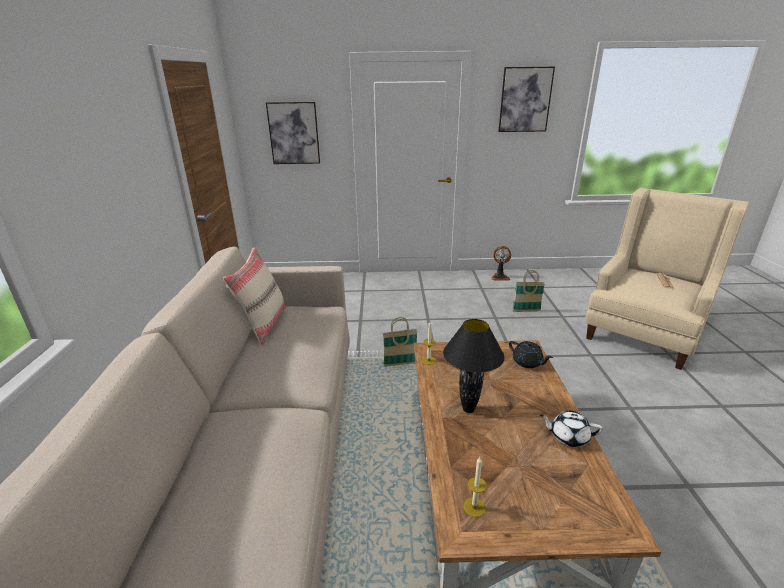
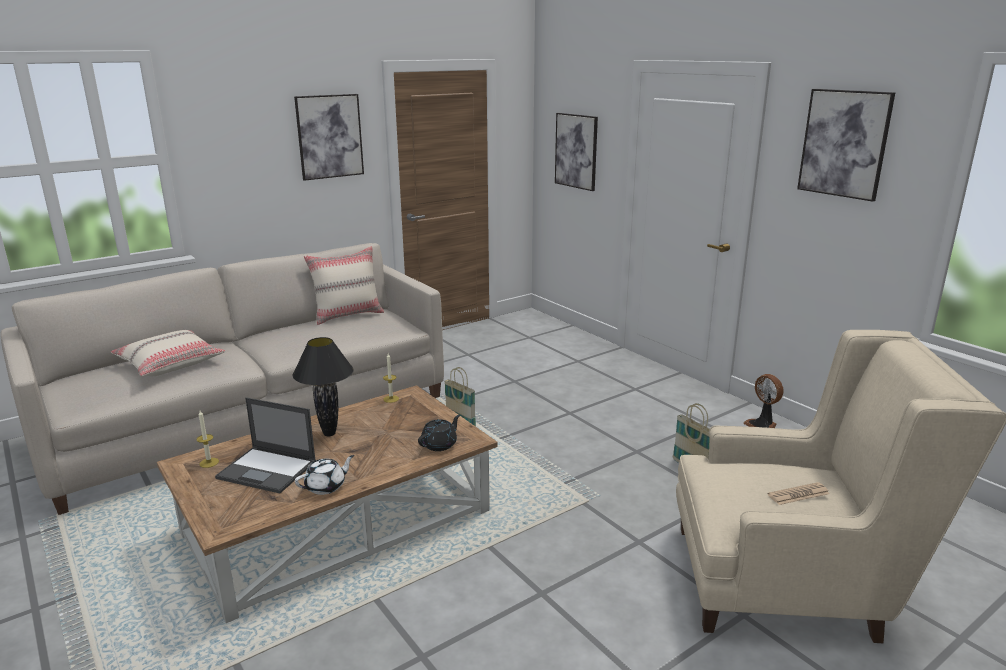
camera: 55 degrees right, 5 degrees down
black teapot [509,341,553,368] -> black teapot turned 150 degrees counterclockwise [418,415,460,451]
white teapot [540,411,603,447] -> white teapot turned 75 degrees clockwise [295,455,354,495]
none -> beige pillow [111,330,225,376]
none -> laptop [215,397,316,493]
none -> picture [294,94,364,181]

